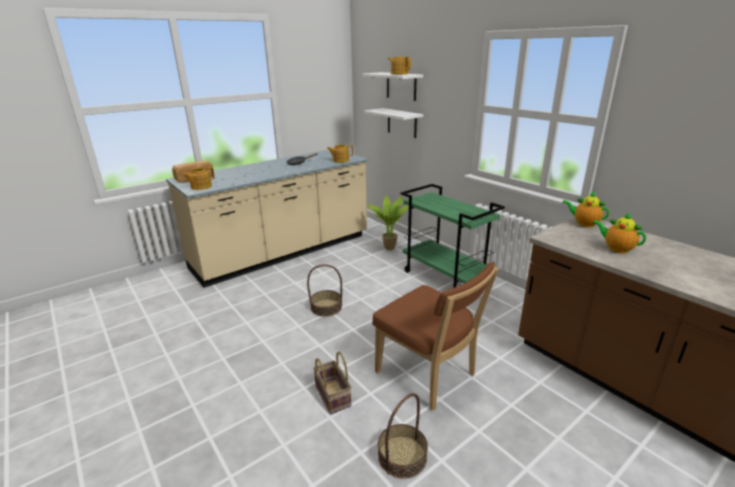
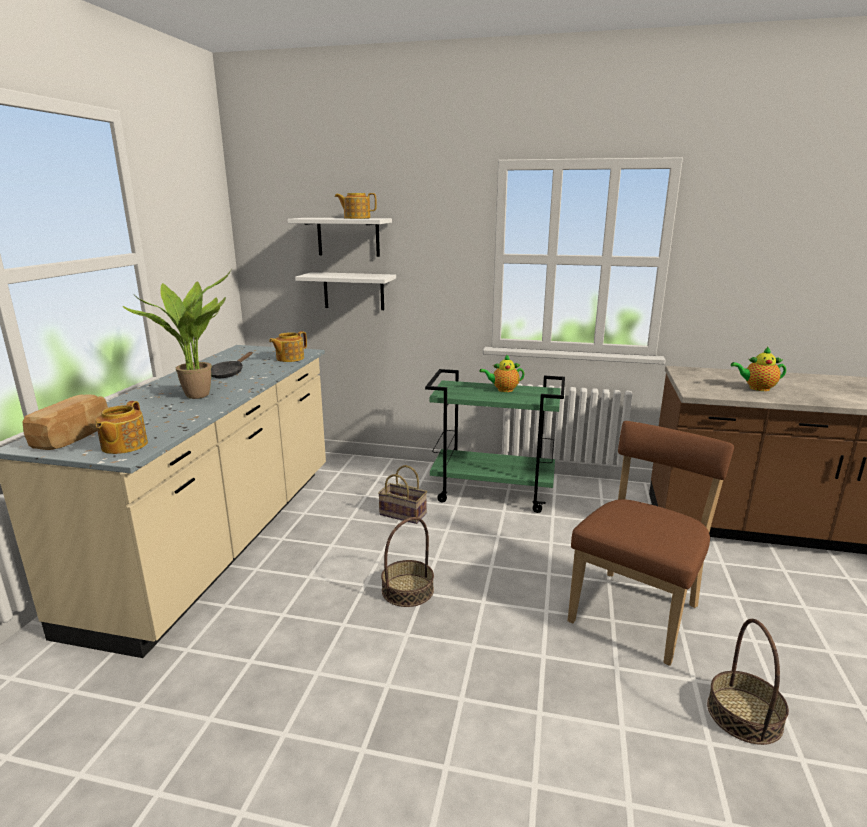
camera: 40 degrees left, 5 degrees down
basket [313,352,351,414] -> basket moved to [378,465,427,524]
potted plant [367,195,409,250] -> potted plant moved to [123,270,231,399]
brown chair [372,262,499,411] -> brown chair turned 60 degrees counterclockwise [568,421,734,666]
teapot [562,192,609,227] -> teapot moved to [479,354,524,392]

